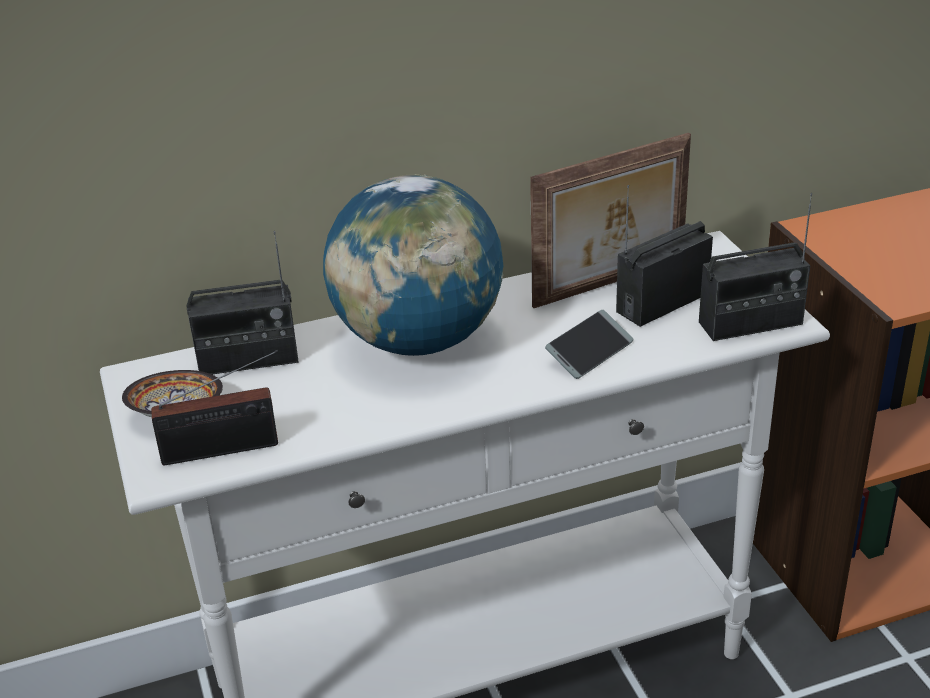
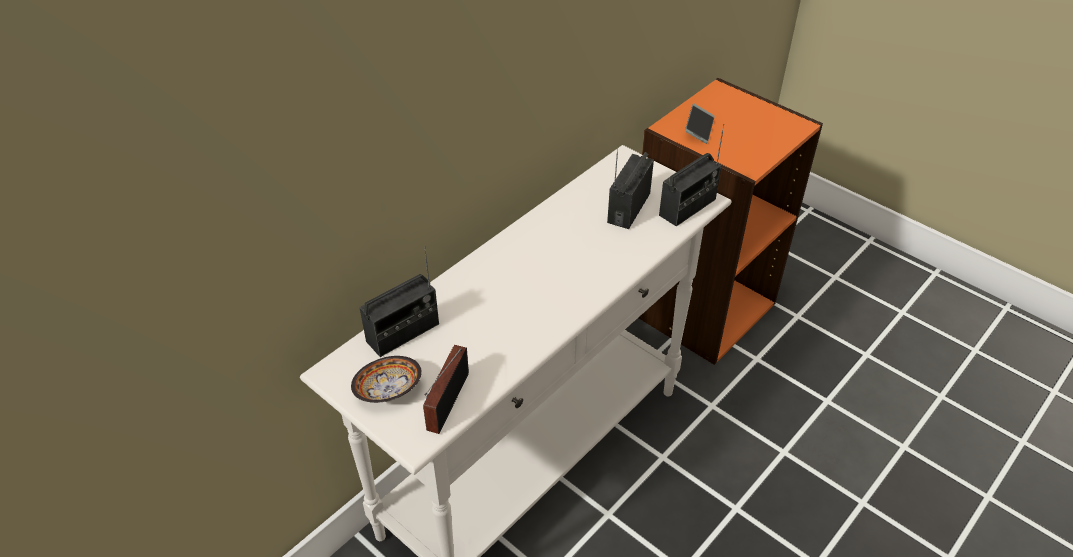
camera: 30 degrees left, 10 degrees up
radio [151,350,278,465] -> radio turned 150 degrees clockwise [423,345,469,434]
globe [323,174,504,356] -> none
picture frame [530,133,691,308] -> none
phone [545,310,634,379] -> phone moved to [685,104,715,144]

